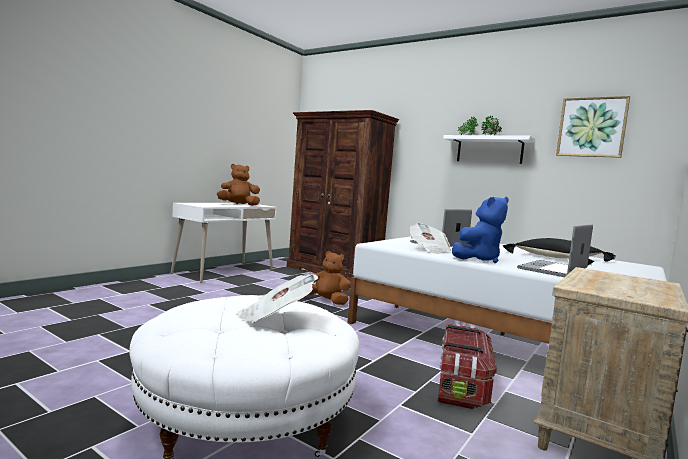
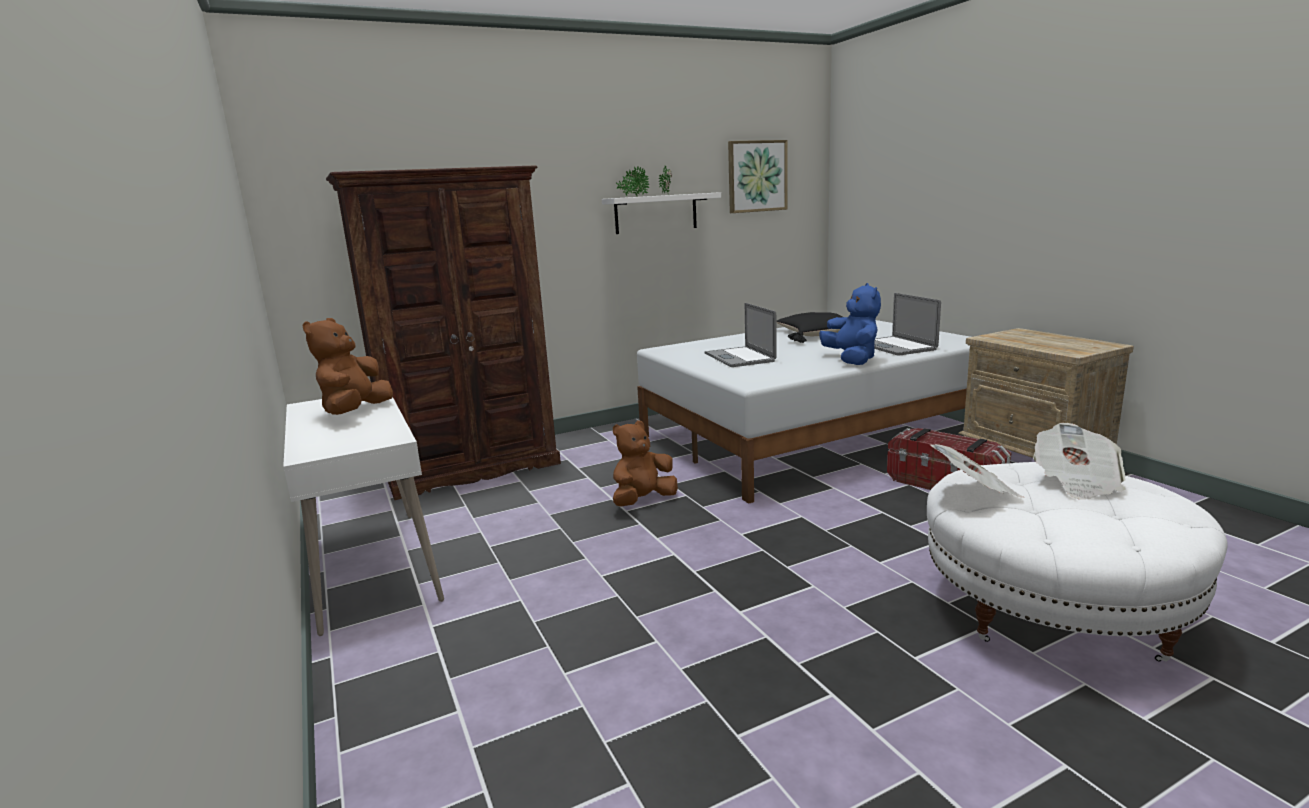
camera: 60 degrees left, 10 degrees up
newspaper [410,223,451,254] -> newspaper moved to [929,444,1024,498]

